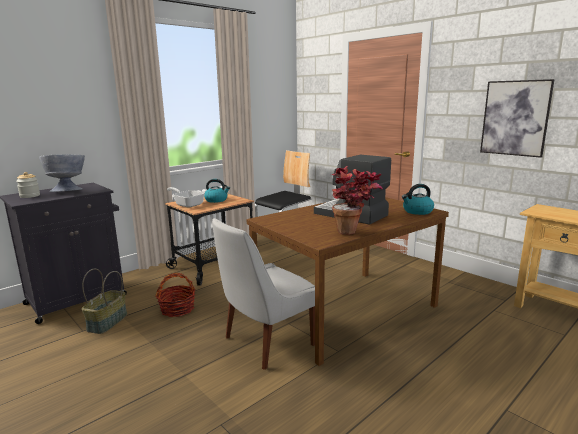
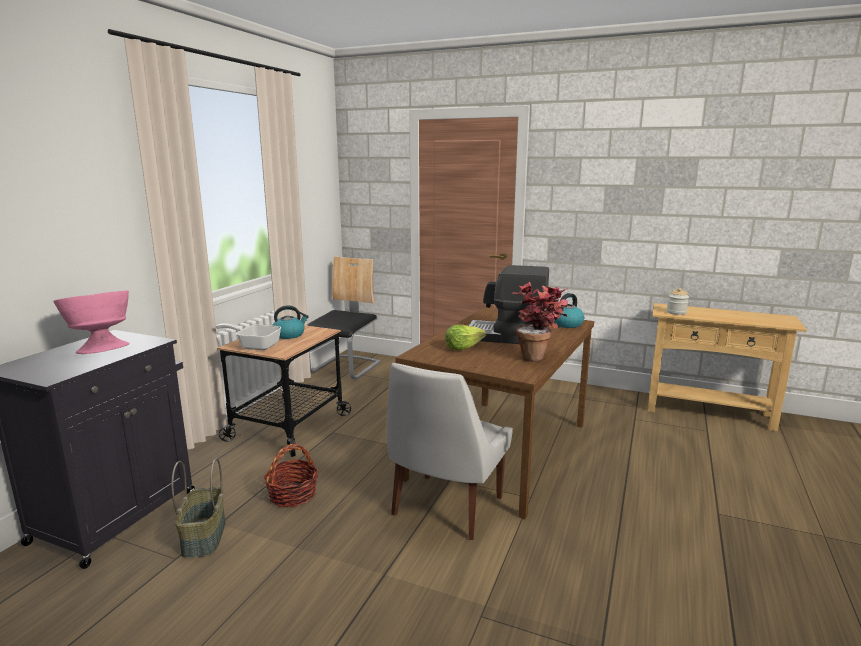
camera: 25 degrees left, 0 degrees up
jar [16,172,40,198] -> jar moved to [667,288,689,315]
grey bowl [39,154,85,192] -> pink bowl [53,290,130,354]
picture [480,79,555,158] -> none
none -> lettuce [445,325,487,350]

